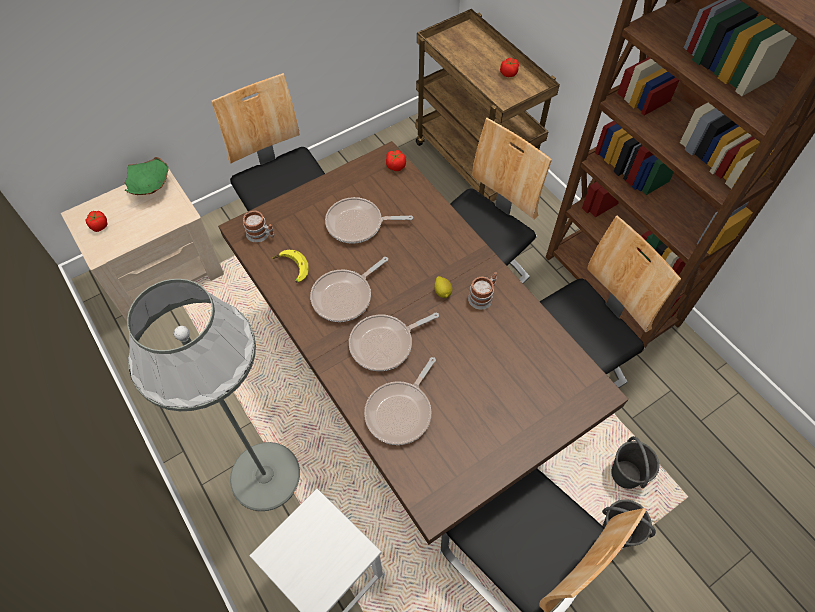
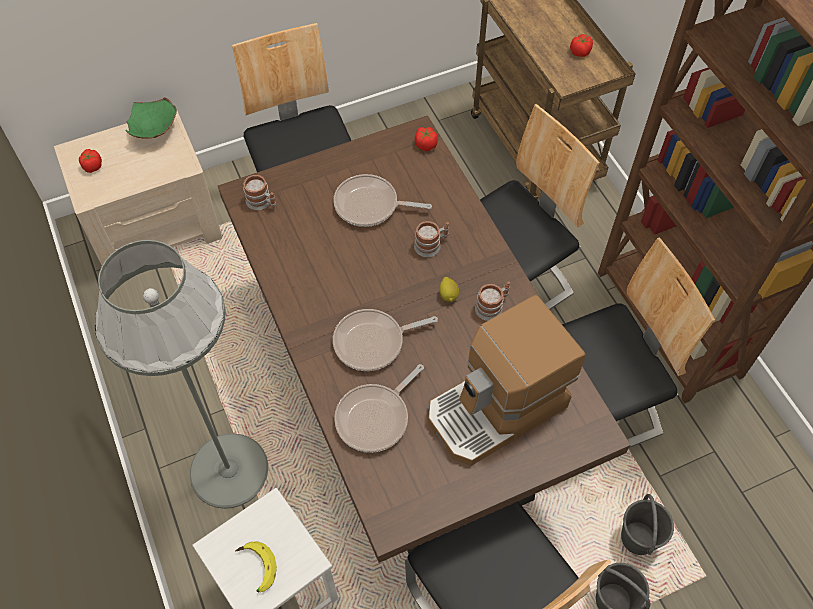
camera: 10 degrees right, 0 degrees up
banana [272,250,309,282] -> banana moved to [235,542,277,593]
frying pan [310,257,388,322] -> none
none -> mug [414,221,449,257]
none -> coffee machine [428,295,586,466]

